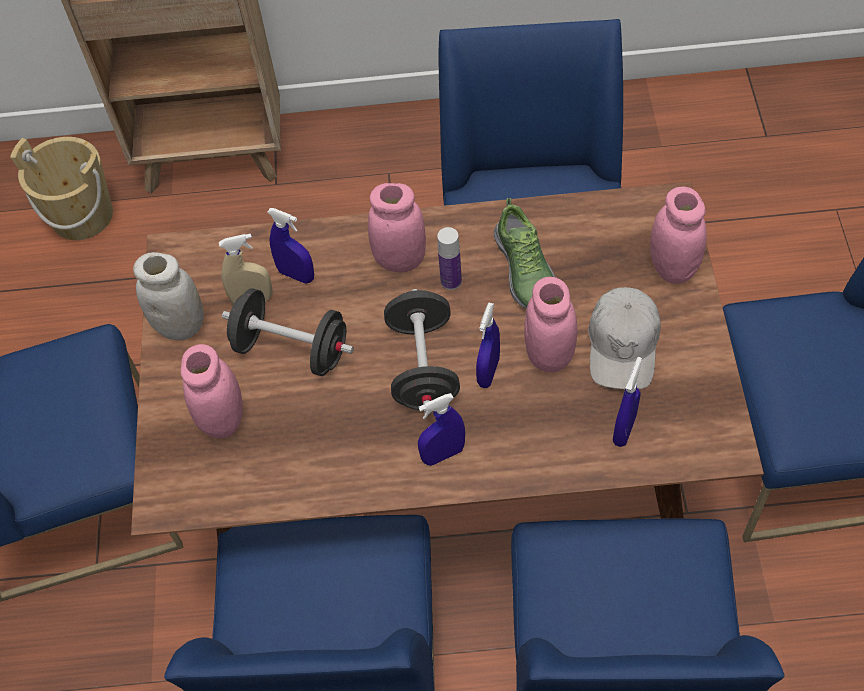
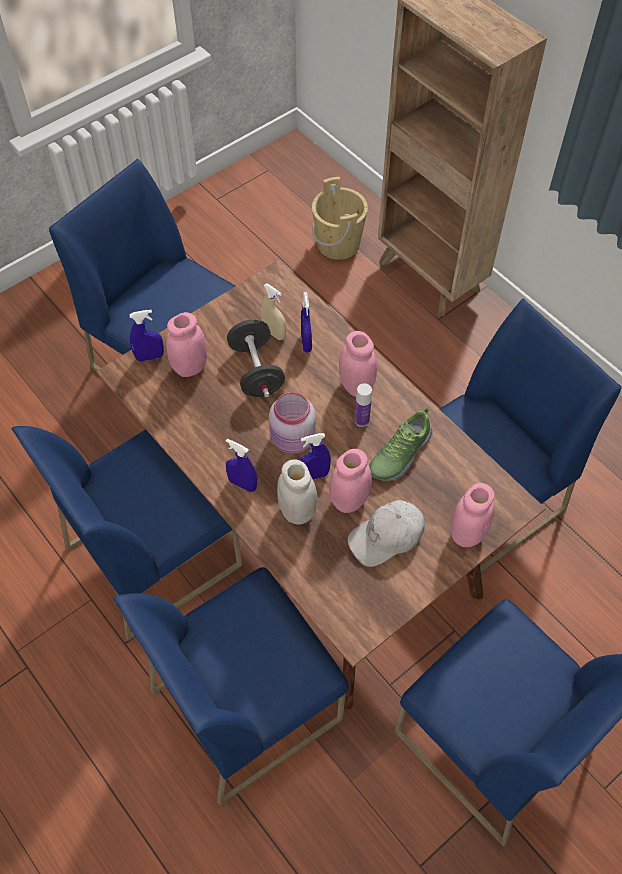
camera: 50 degrees right, 0 degrees up
white jar [133,252,204,340] -> white jar moved to [277,459,317,525]
black dumbbell [384,289,460,413] -> pink jar [269,392,316,454]
blue spray bottle [613,357,642,447] -> blue spray bottle moved to [129,309,164,361]

